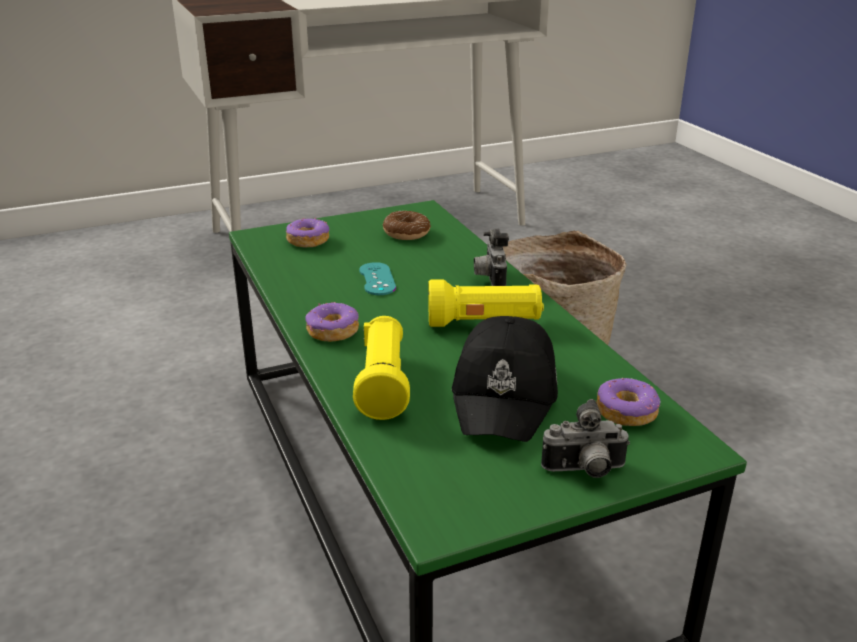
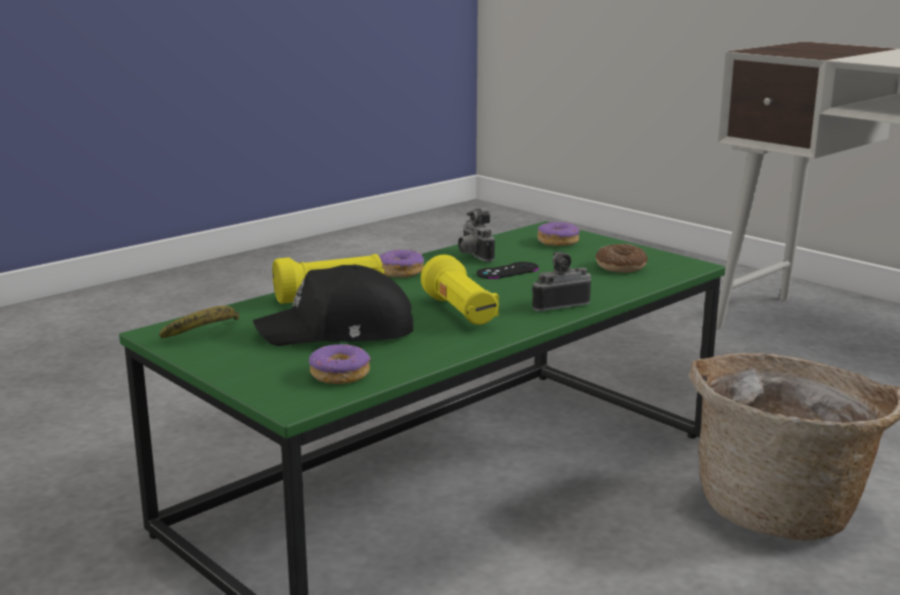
camera: 70 degrees right, 10 degrees down
turquoise game controller [359,262,396,295] -> black game controller [476,262,539,279]
camera [541,399,630,478] -> camera moved to [458,208,495,262]
none -> banana [159,306,240,338]

